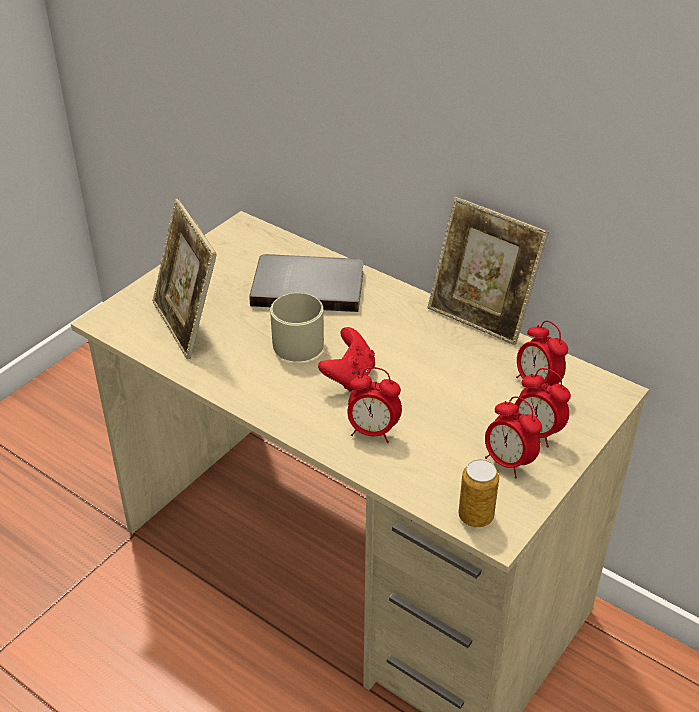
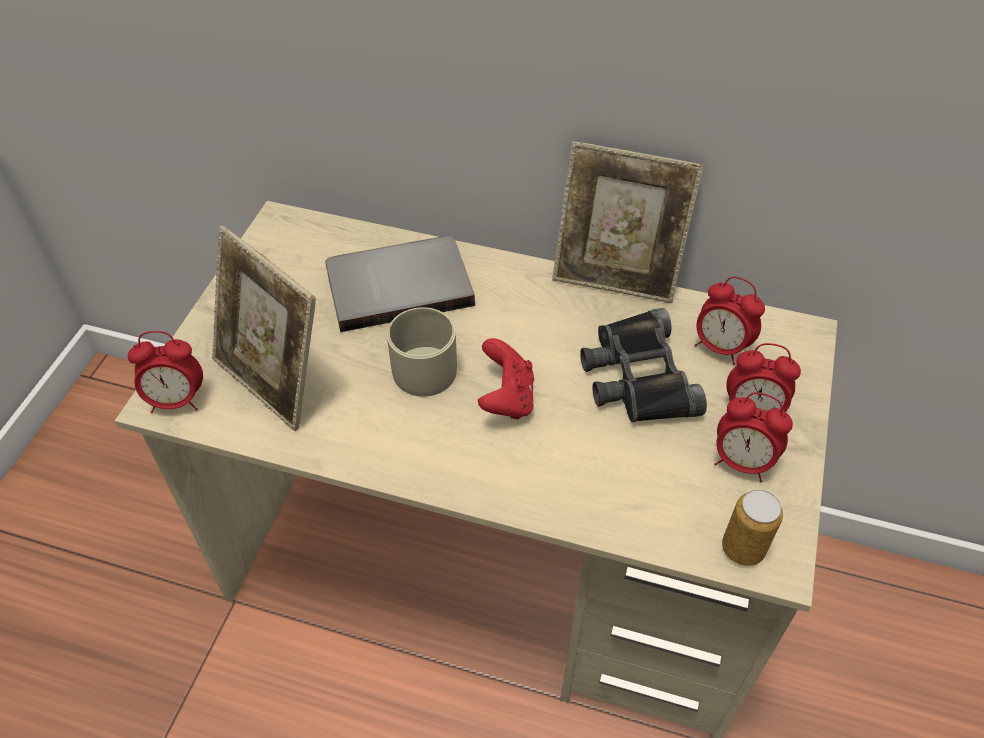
camera: 20 degrees left, 10 degrees up
alarm clock [347,367,402,443] -> alarm clock moved to [128,331,203,413]
none -> black binoculars [580,308,707,422]

